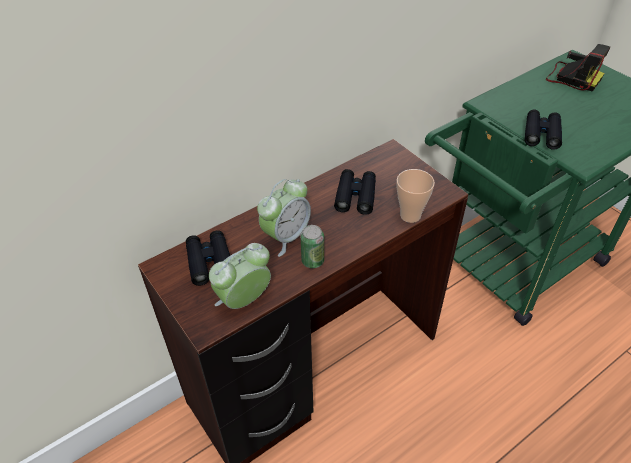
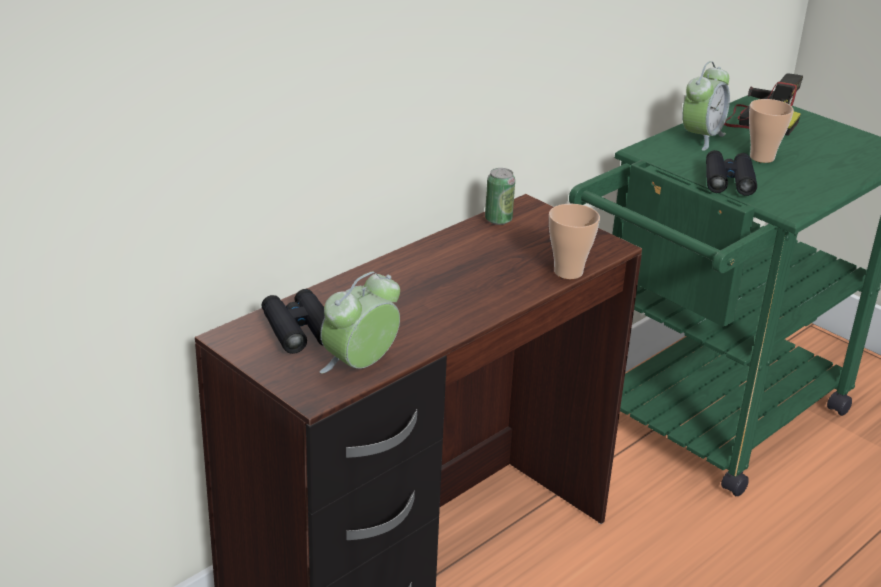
camera: 10 degrees left, 15 degrees down
alarm clock [257,179,311,257] -> alarm clock moved to [682,61,730,151]
can [300,225,324,268] -> can moved to [485,168,515,225]
black binoculars [334,169,376,215] -> none
none -> cup [749,99,794,163]

